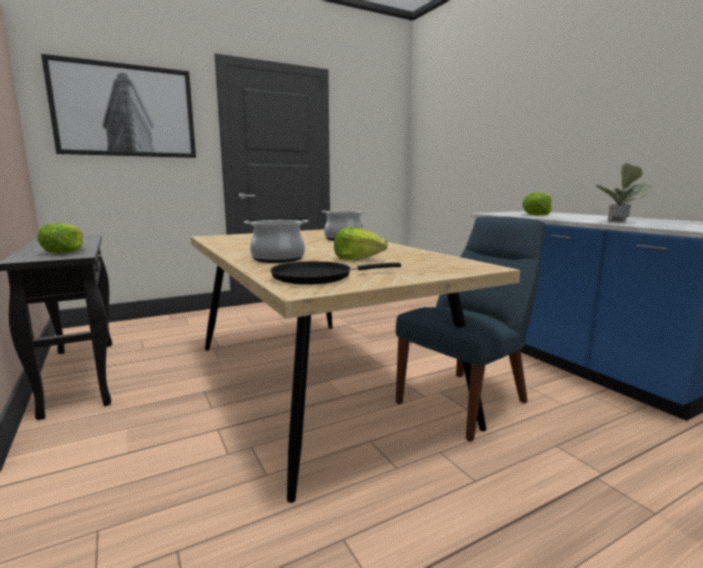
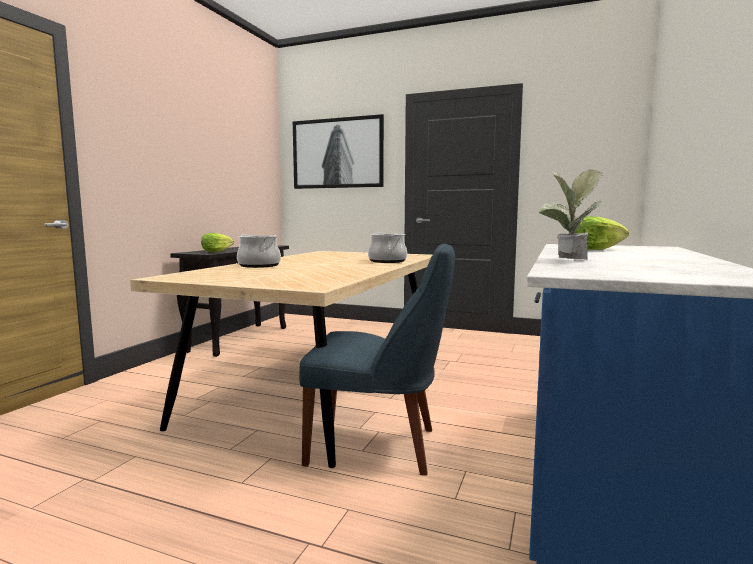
camera: 50 degrees right, 5 degrees down
black frying pan [270,261,401,285] -> none
lettuce [334,227,388,260] -> none

